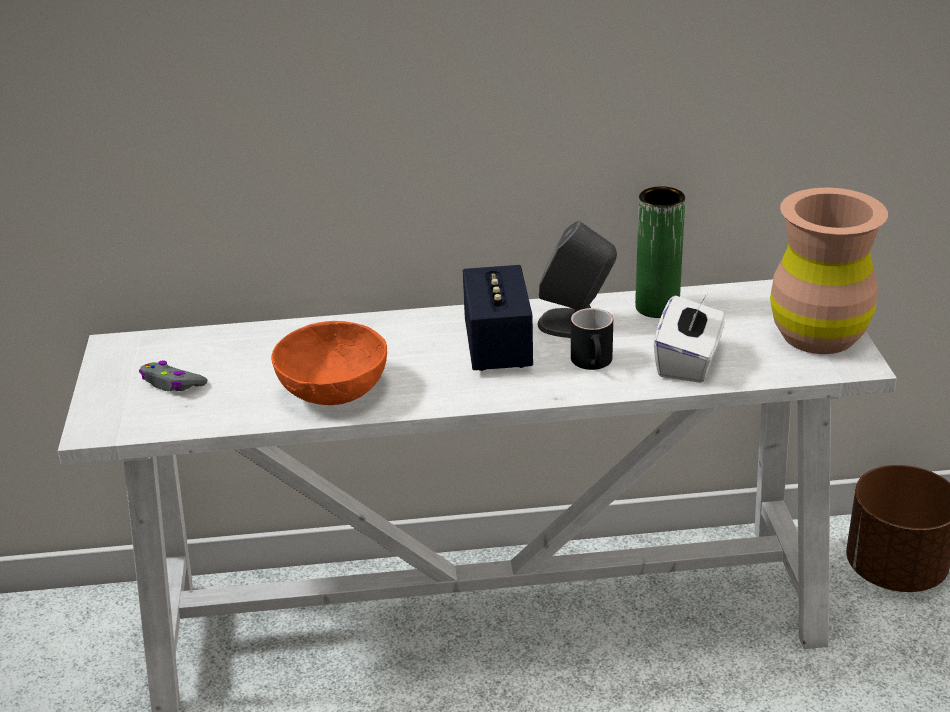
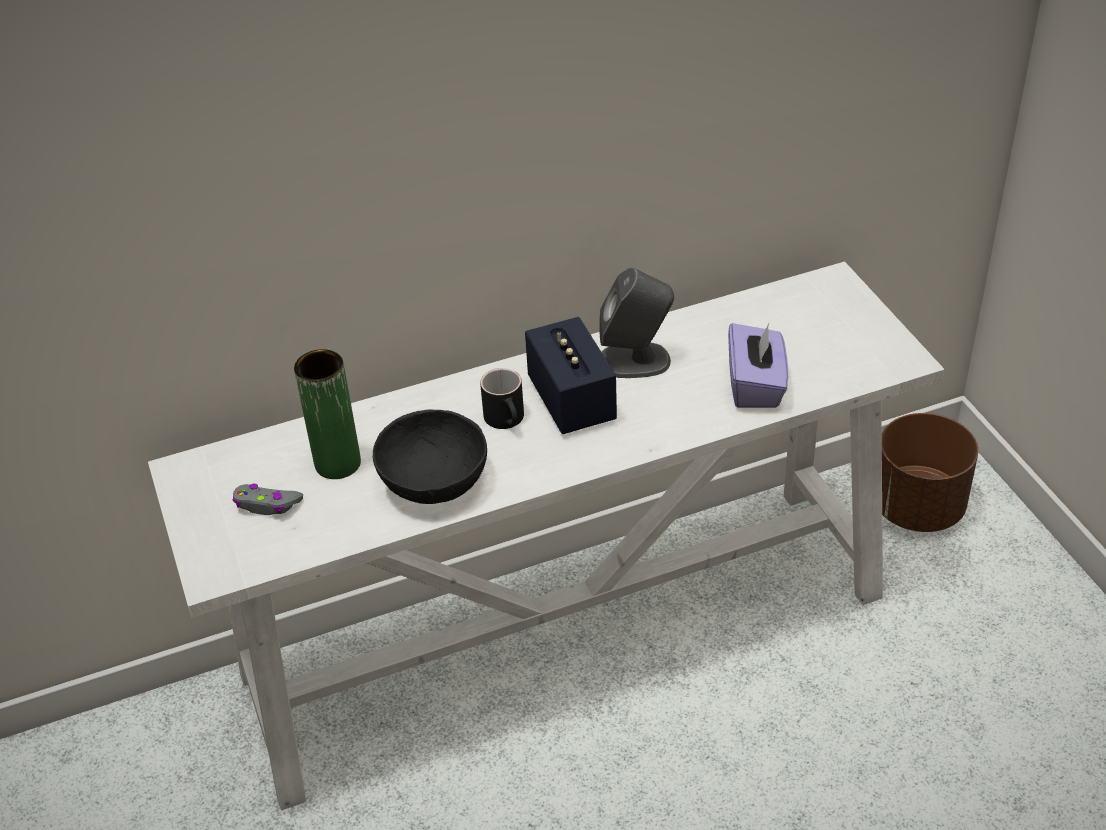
camera: 15 degrees left, 10 degrees up
orange bowl [271,321,387,405] -> black bowl [373,409,487,504]
black mug [571,308,613,370] -> black mug moved to [480,368,524,429]
green vase [635,186,685,318] -> green vase moved to [294,349,361,479]
white tissue box [654,294,725,383] -> purple tissue box [728,323,788,408]
brown vase [770,188,888,354] -> none

